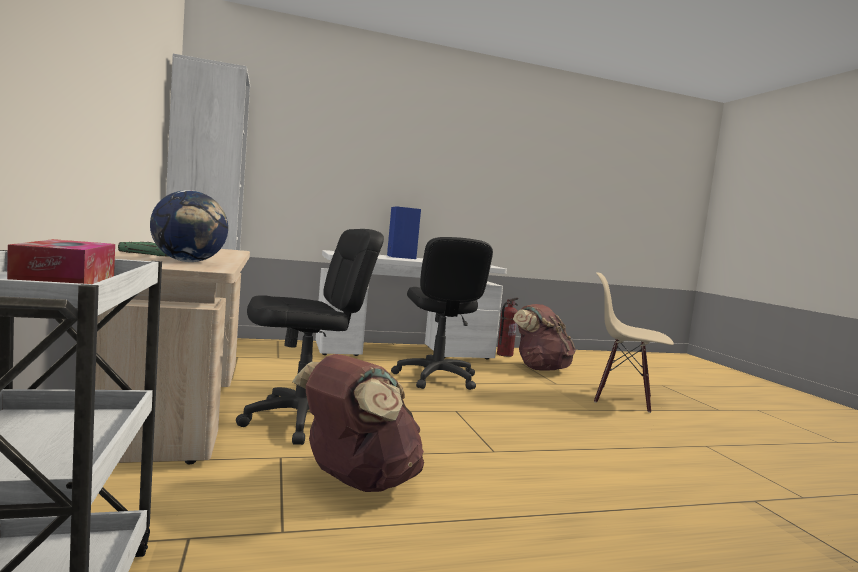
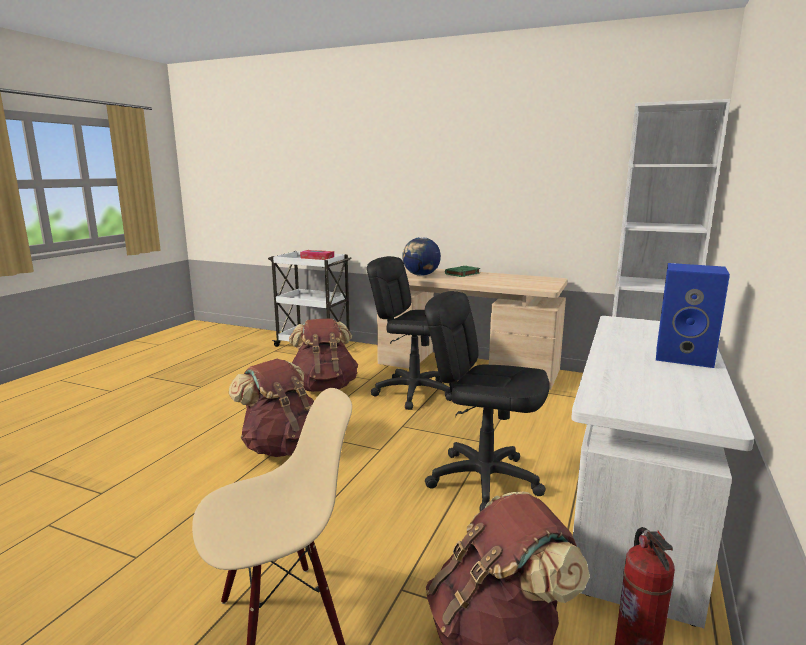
camera: 130 degrees right, 10 degrees up
black office chair [236,229,384,445] -> black office chair turned 105 degrees clockwise [367,256,452,410]
none -> brown backpack [229,359,314,457]

